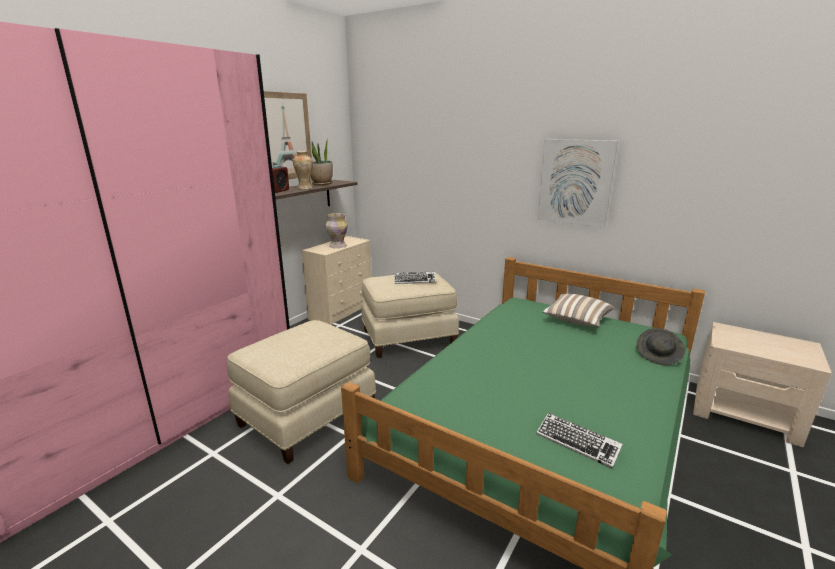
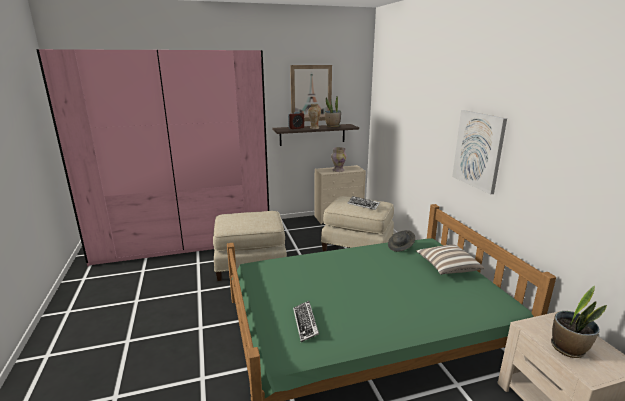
camera: 40 degrees right, 0 degrees up
grey hat [636,328,686,365] -> grey hat moved to [388,230,415,252]
none -> potted plant [551,286,607,358]

